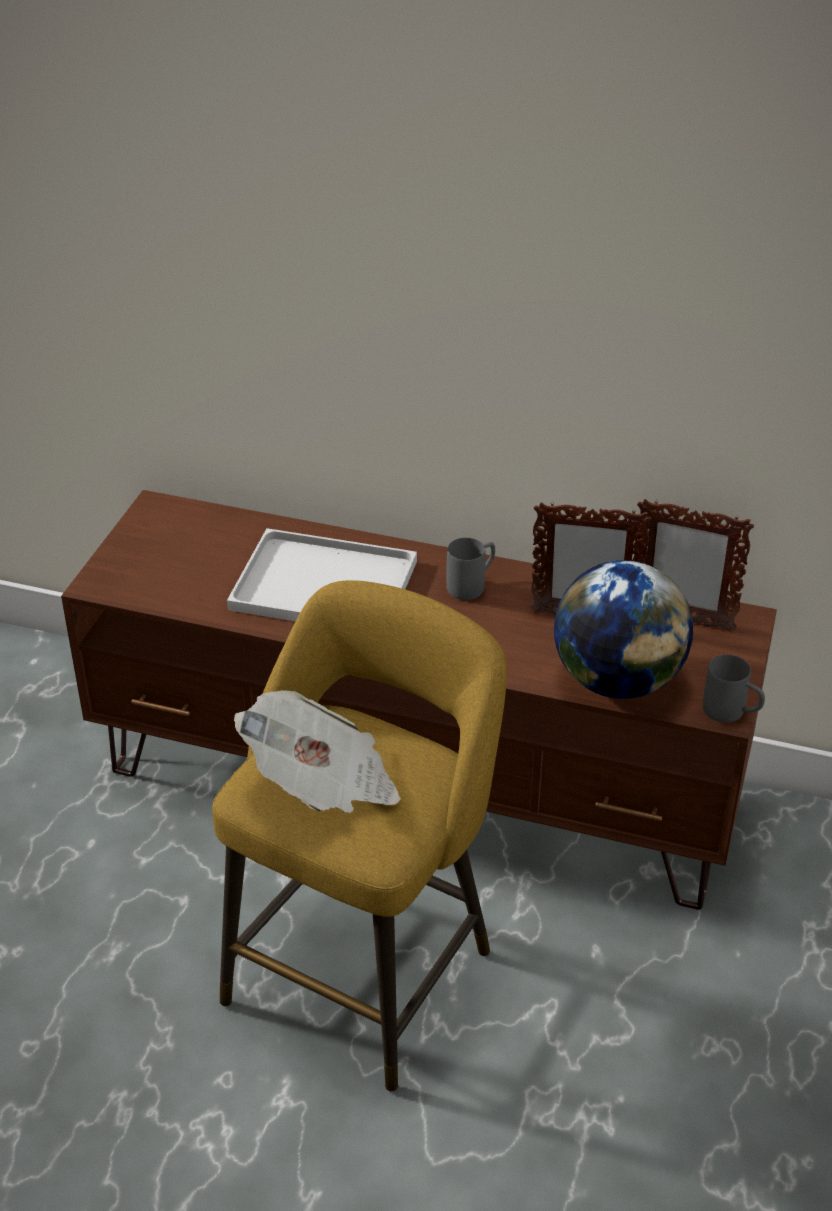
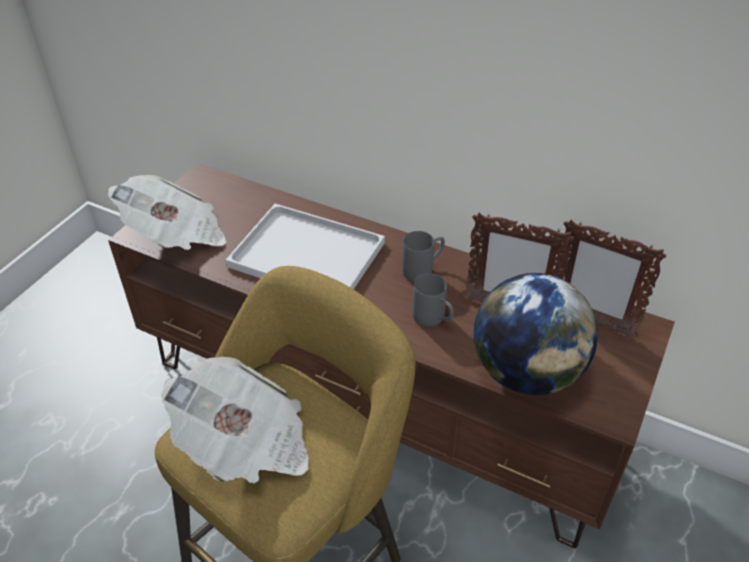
camera: 10 degrees right, 5 degrees up
grey mug [703,655,765,723] -> grey mug moved to [412,273,454,326]
none -> newspaper [108,175,226,250]

